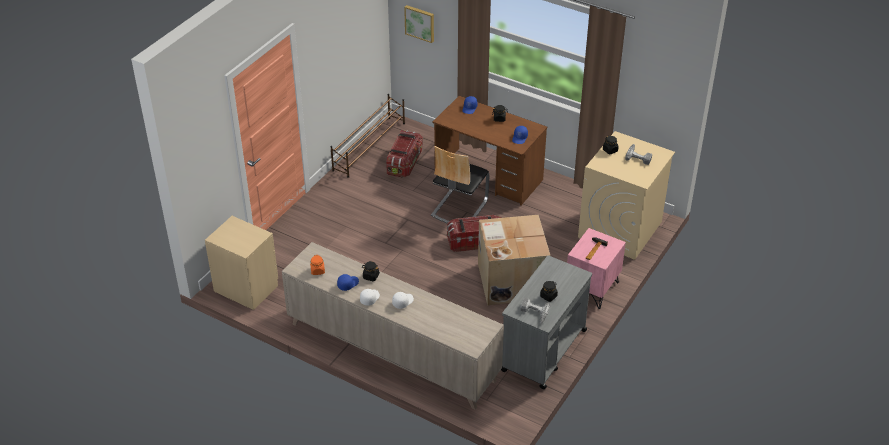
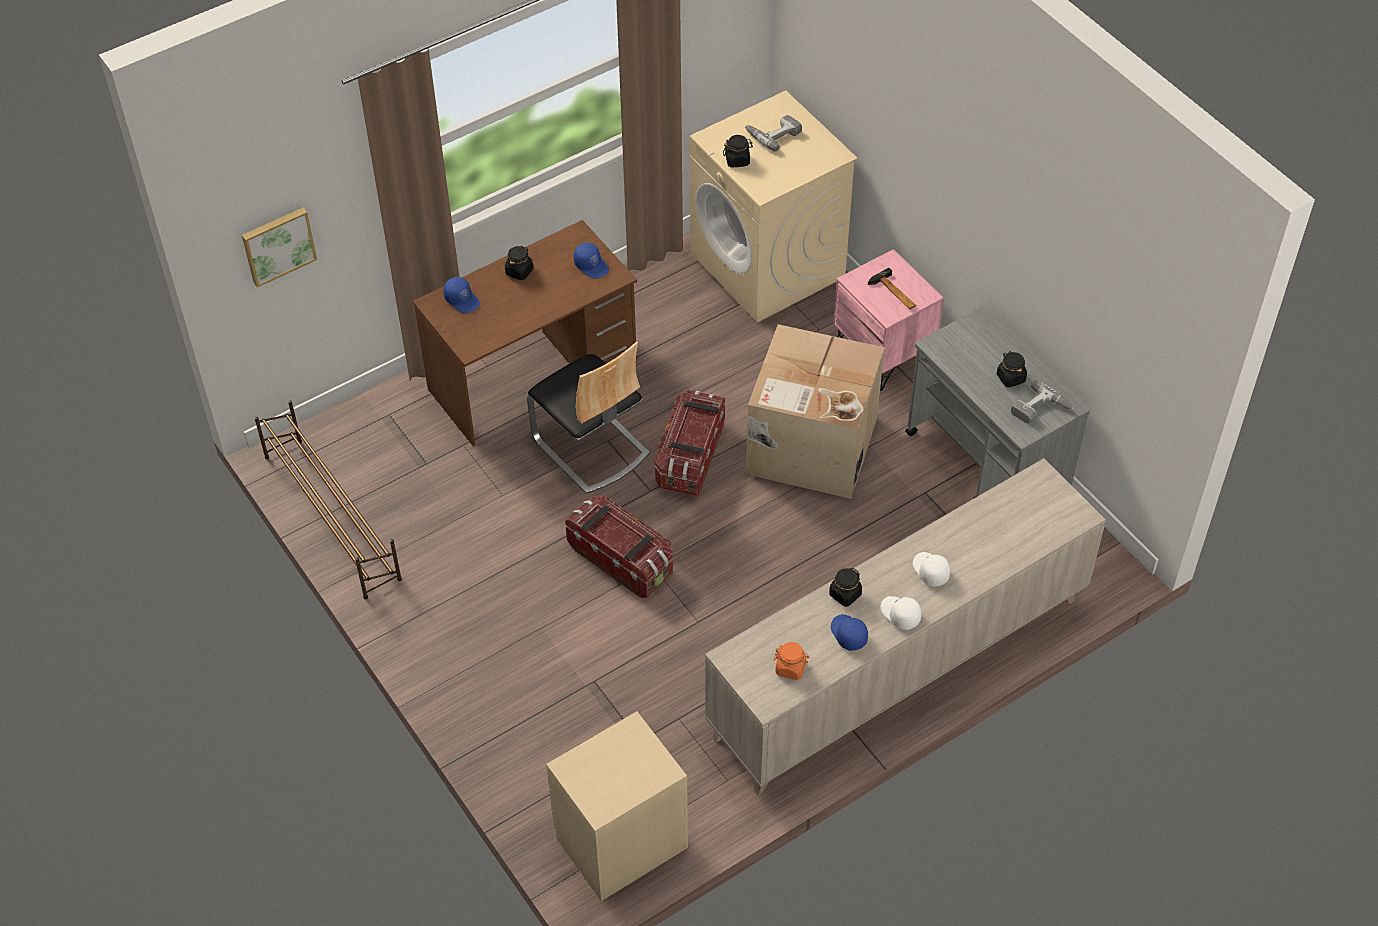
camera: 65 degrees left, 10 degrees up
storage box [386,130,423,178] -> storage box moved to [565,496,673,599]

